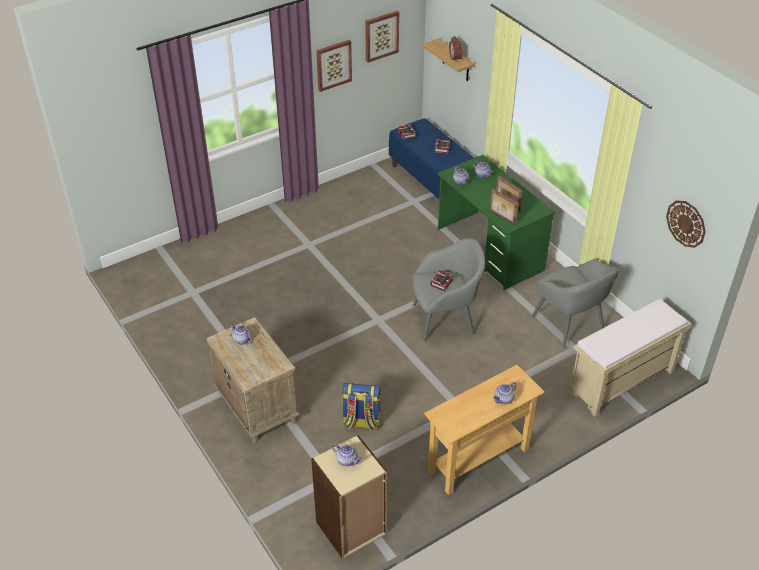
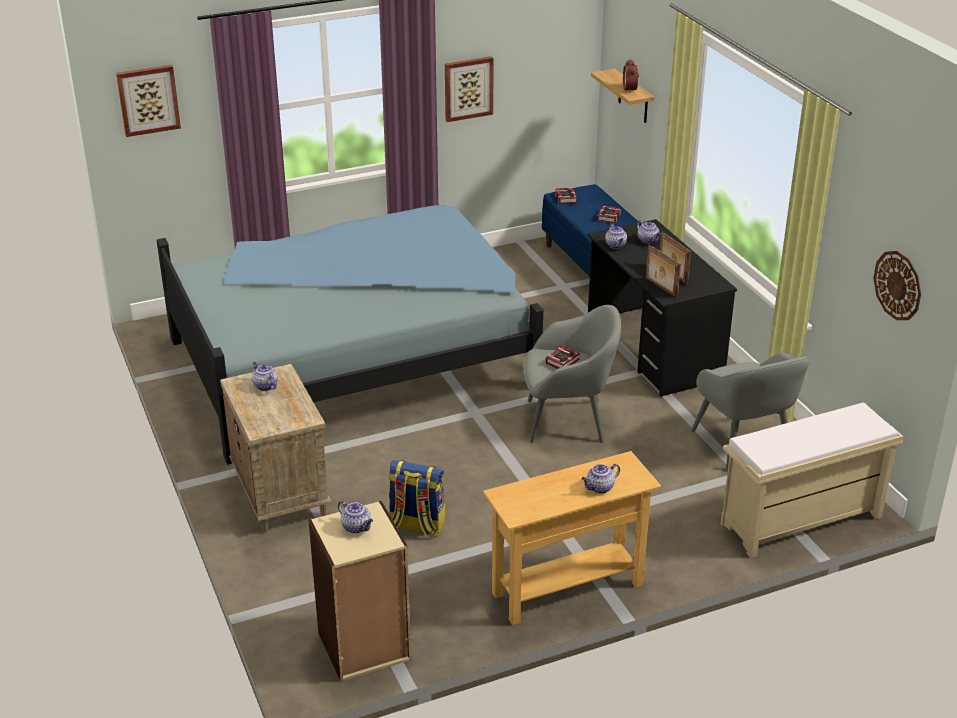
camera: 10 degrees right, 10 degrees down
picture [365,11,399,63] -> picture moved to [116,65,181,137]
green desk [438,155,555,290] -> black desk [587,219,737,397]
none -> blue bed [156,205,543,465]

